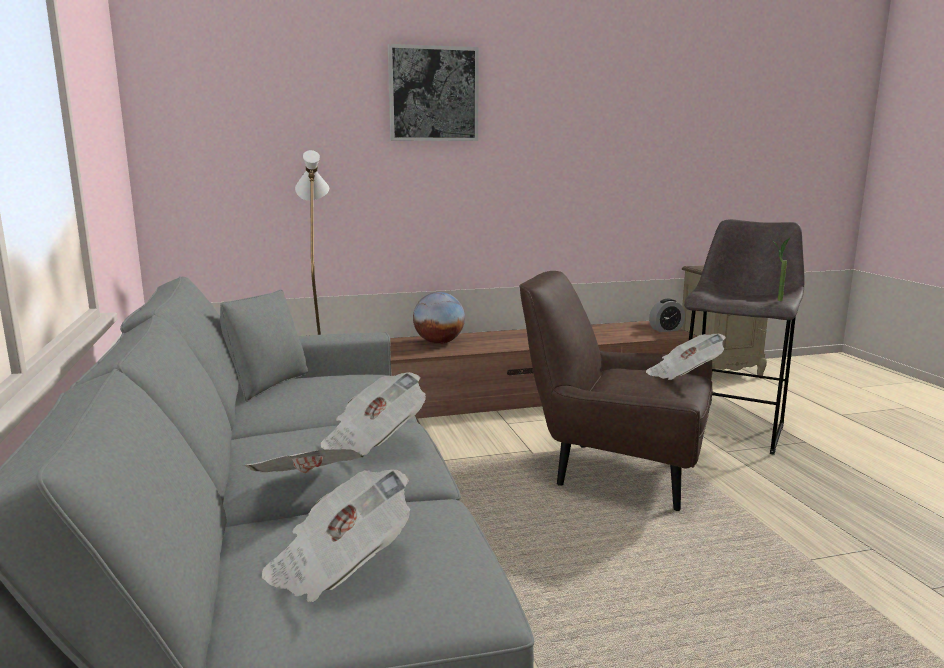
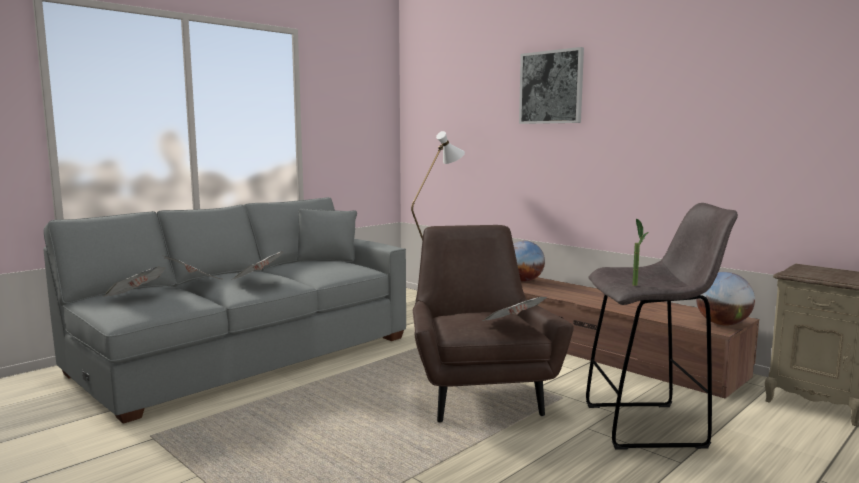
camera: 60 degrees right, 5 degrees down
alarm clock [649,299,685,332] -> globe [696,272,755,326]

